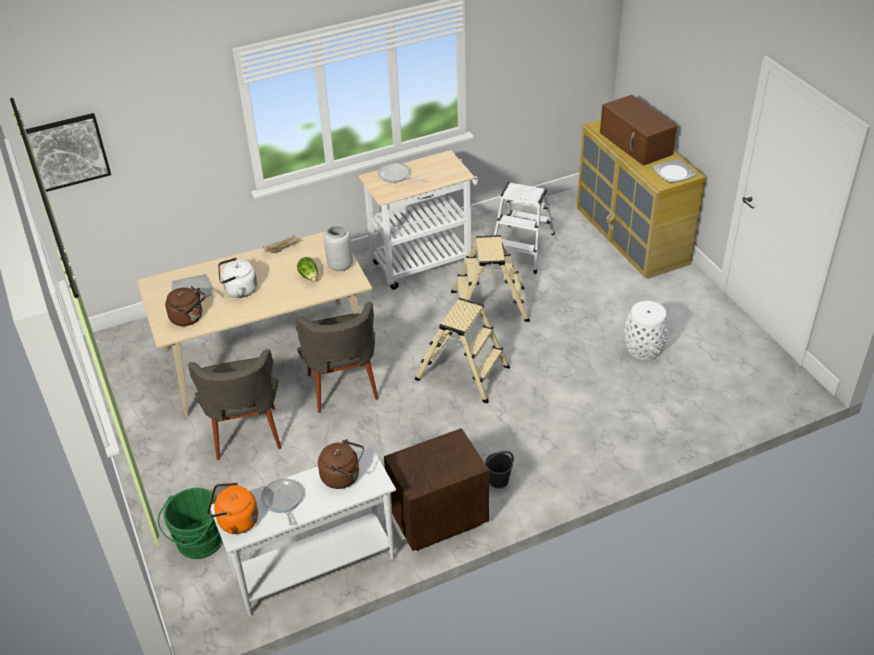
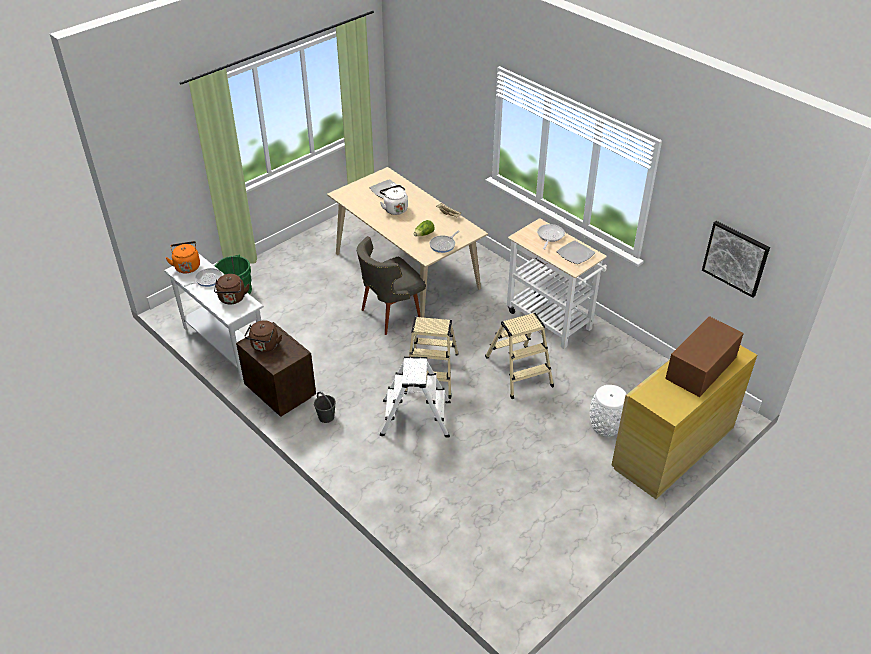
camera: 70 degrees right, 0 degrees up
picture [26,113,111,192] -> picture moved to [702,221,770,298]
brown kettle [165,286,206,326] -> brown kettle moved to [244,320,282,352]
grey chair [188,349,281,460] -> none
grey vase [324,225,353,271] -> frying pan [430,231,460,253]
white step ladder [489,182,555,274] -> white step ladder moved to [380,357,451,438]
white stool [625,301,669,360] -> white stool moved to [590,385,626,437]
plate [652,159,697,183] -> plate moved to [556,240,595,264]

